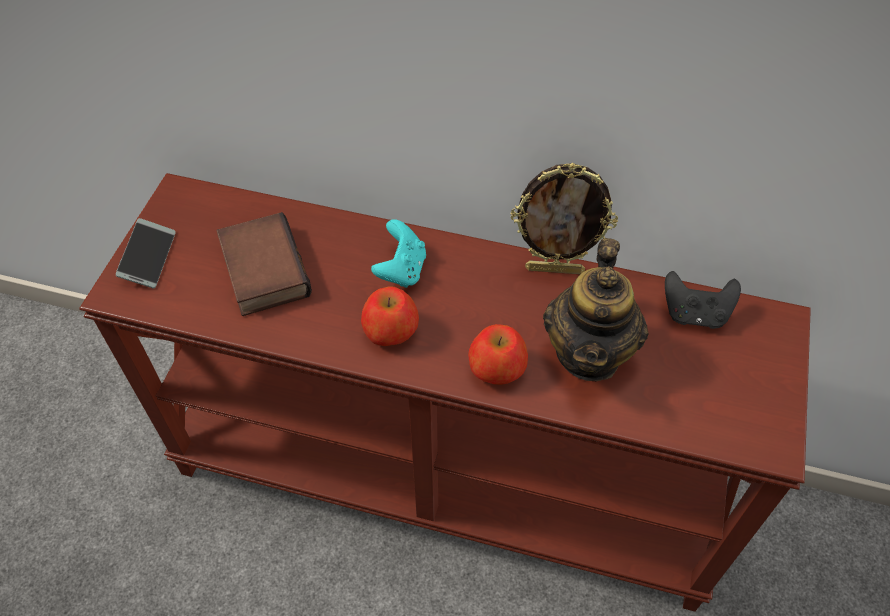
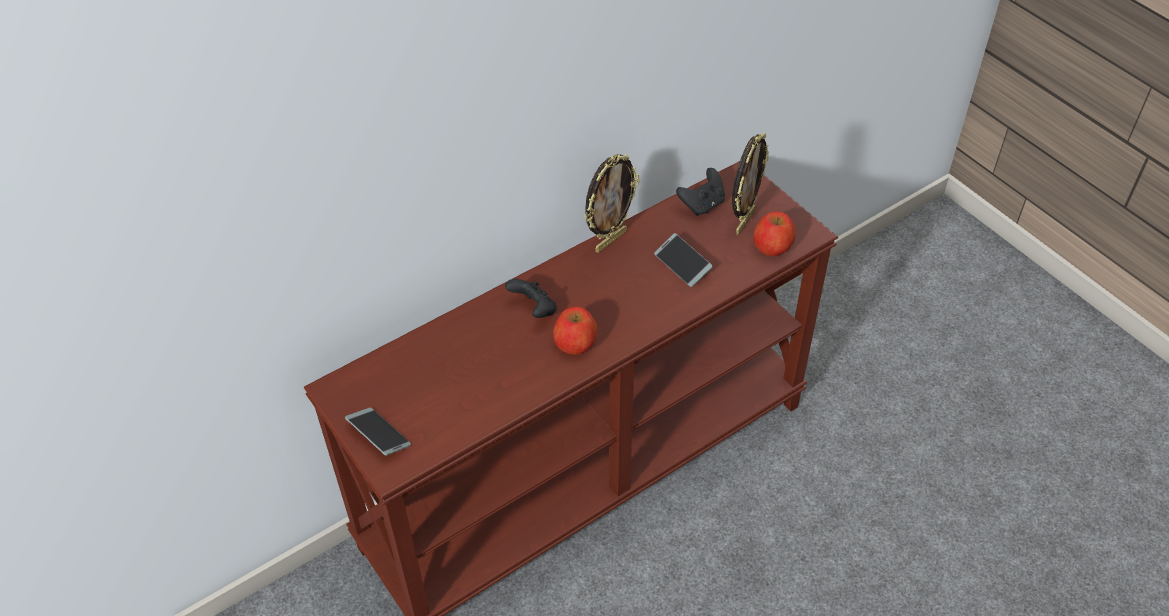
camera: 50 degrees left, 5 degrees down
book [216,212,312,316] -> none
turquoise game controller [371,219,426,288] -> black game controller [505,279,557,318]
apple [468,324,528,385] -> apple moved to [753,212,796,256]
teapot [543,238,649,381] -> phone [654,233,713,287]
none -> picture frame [732,133,769,235]

